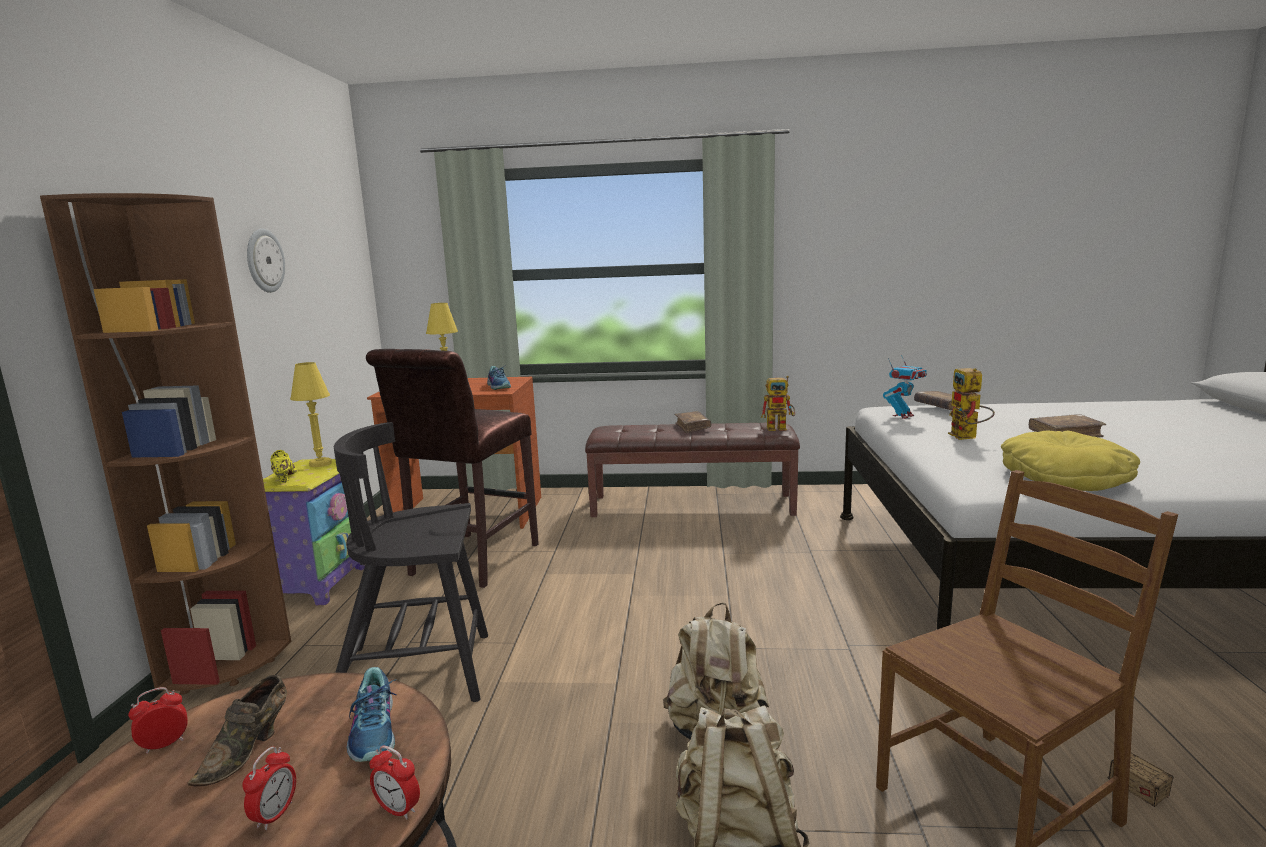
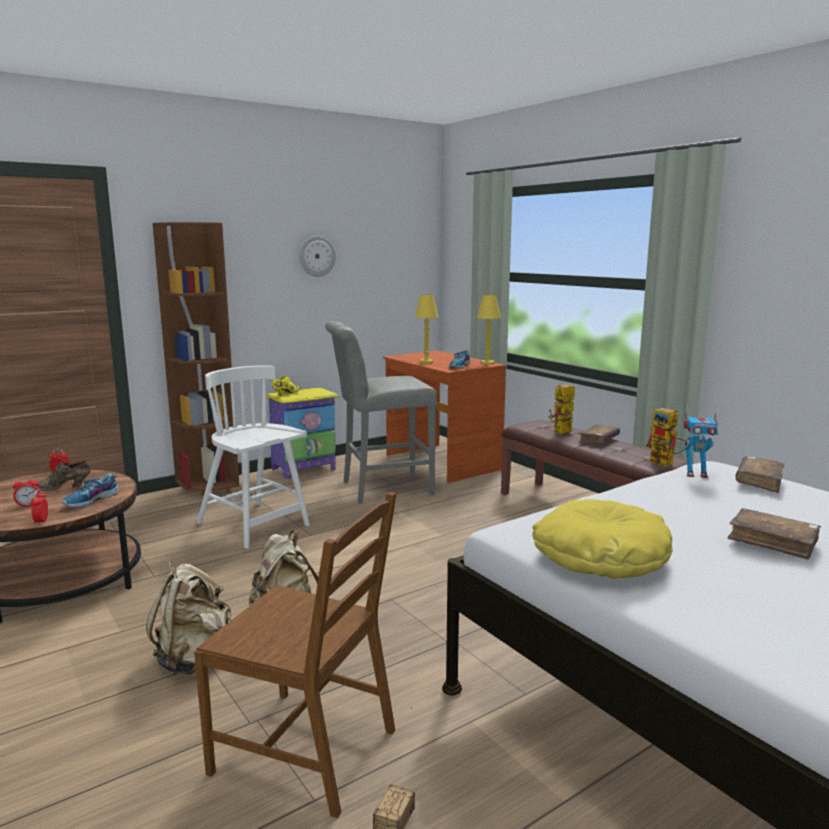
camera: 50 degrees right, 0 degrees up
yellow table lamp [290,362,332,467] -> yellow table lamp moved to [477,295,501,365]
black chair [334,422,488,702] -> white chair [197,365,310,549]
brown stool [366,349,539,588] -> grey stool [325,321,437,504]
toy robot [948,368,995,440] -> toy robot moved to [548,384,575,434]

